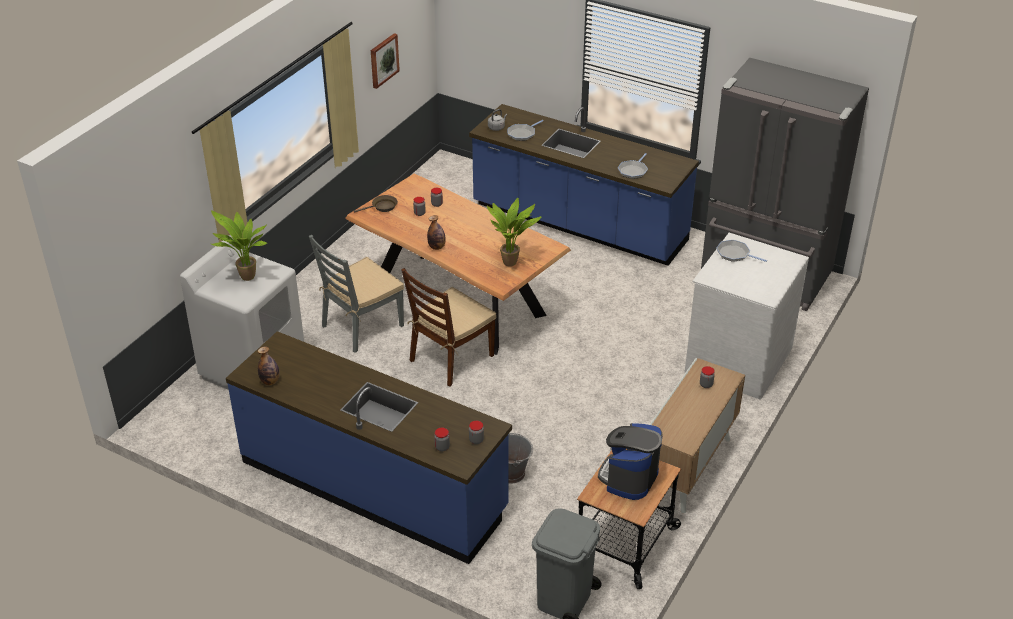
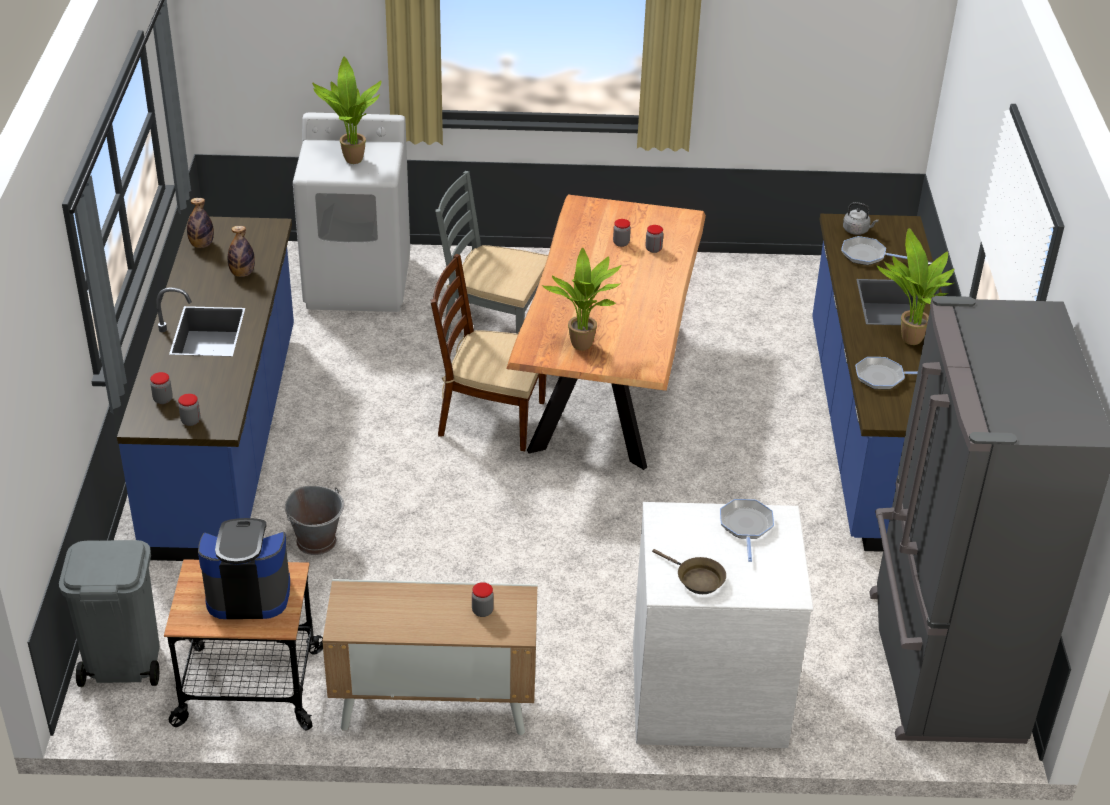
camera: 60 degrees right, 0 degrees up
brown frying pan [354,195,398,213] -> brown frying pan moved to [652,549,726,594]
picture [371,33,400,89] -> none
bottle [427,215,446,250] -> bottle moved to [228,226,255,277]
none -> potted plant [877,228,954,345]

